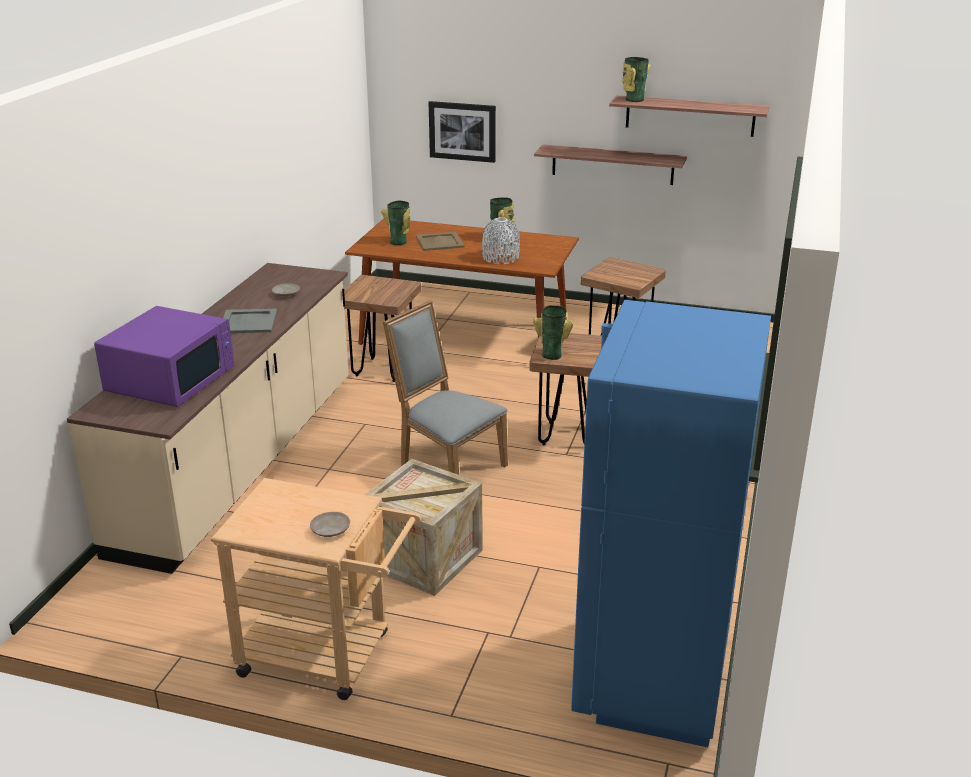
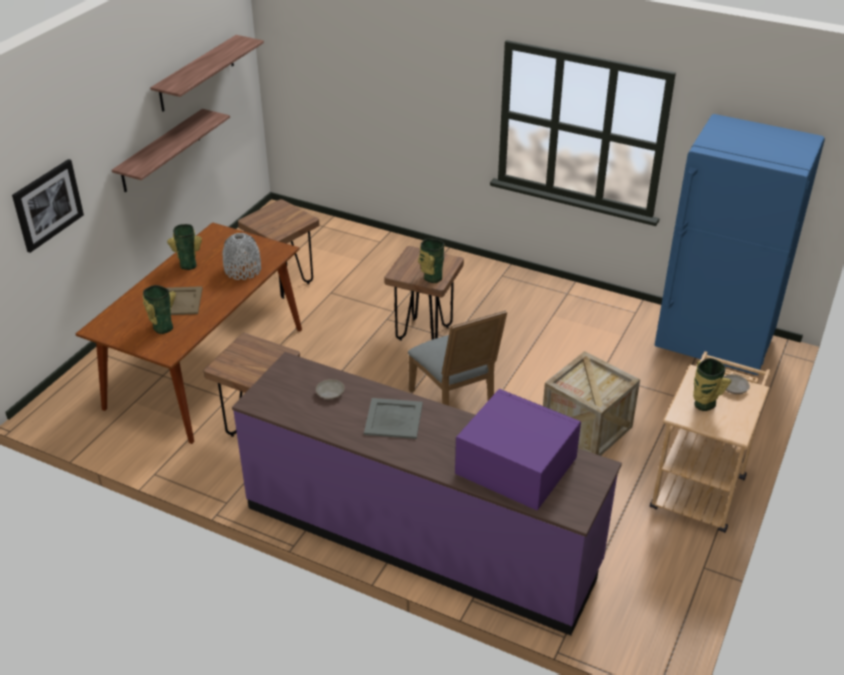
camera: 80 degrees left, 10 degrees up
beige counter [67,263,349,574] -> purple counter [232,352,622,636]
grey chair [383,301,508,475] -> grey chair turned 75 degrees counterclockwise [408,310,507,406]
vase [622,57,651,102] -> vase moved to [693,358,732,411]

